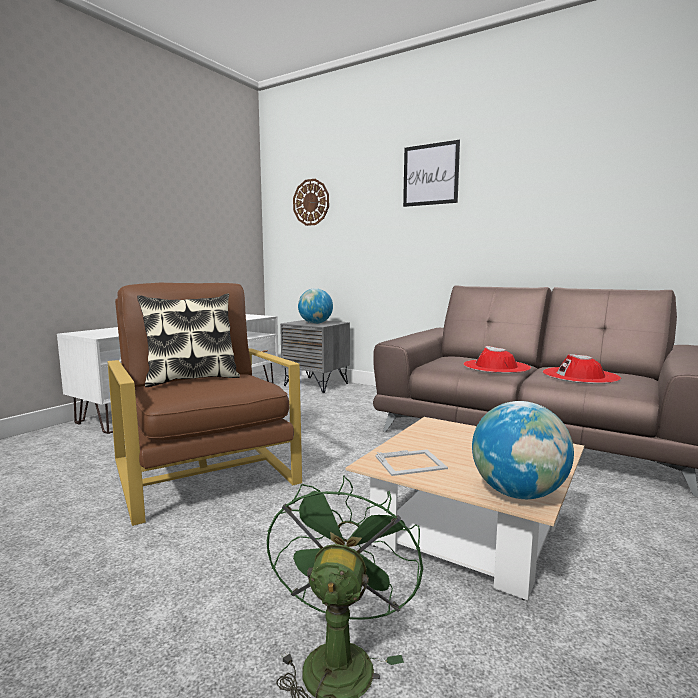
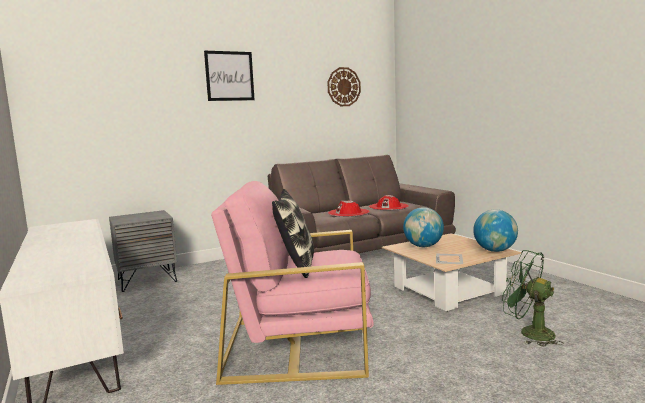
camera: 60 degrees left, 0 degrees up
brown armchair [107,283,302,526] -> pink armchair [211,181,374,385]
wall clock [293,179,329,226] -> wall clock moved to [327,67,361,106]
globe [298,288,333,324] -> globe moved to [403,207,444,247]

